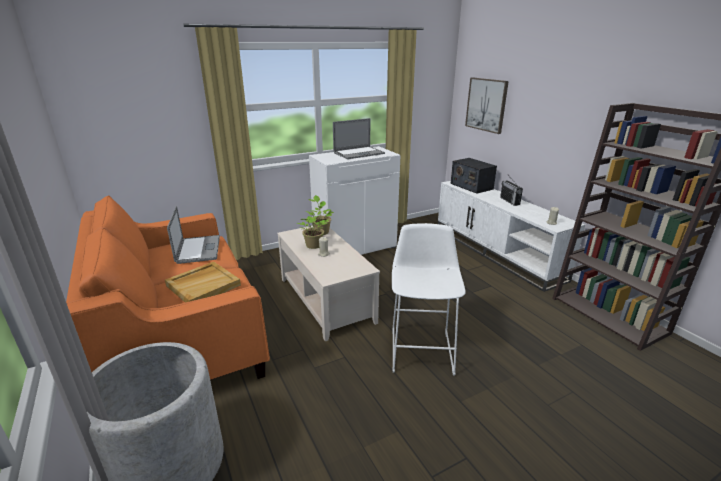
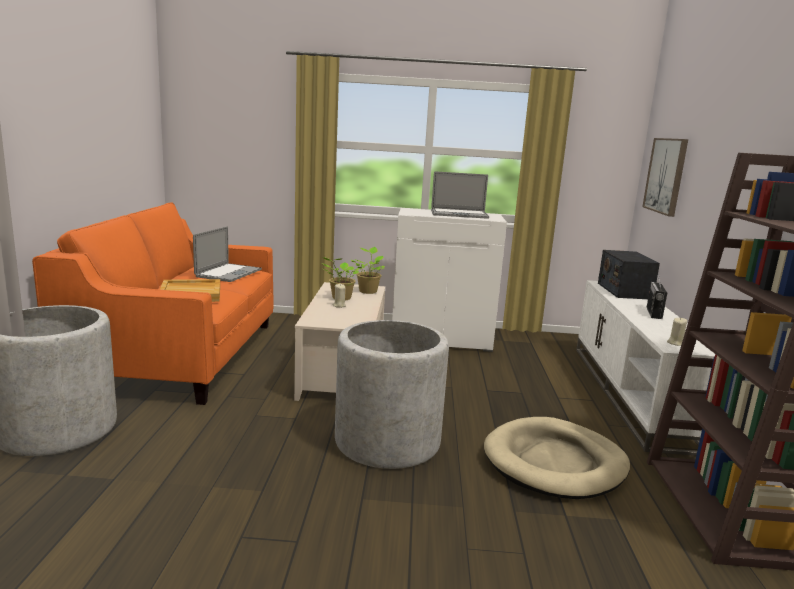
camera: 30 degrees right, 10 degrees down
white stool [392,223,466,376] -> grey planter [335,320,449,469]
none -> beige dog bed [484,417,630,499]

